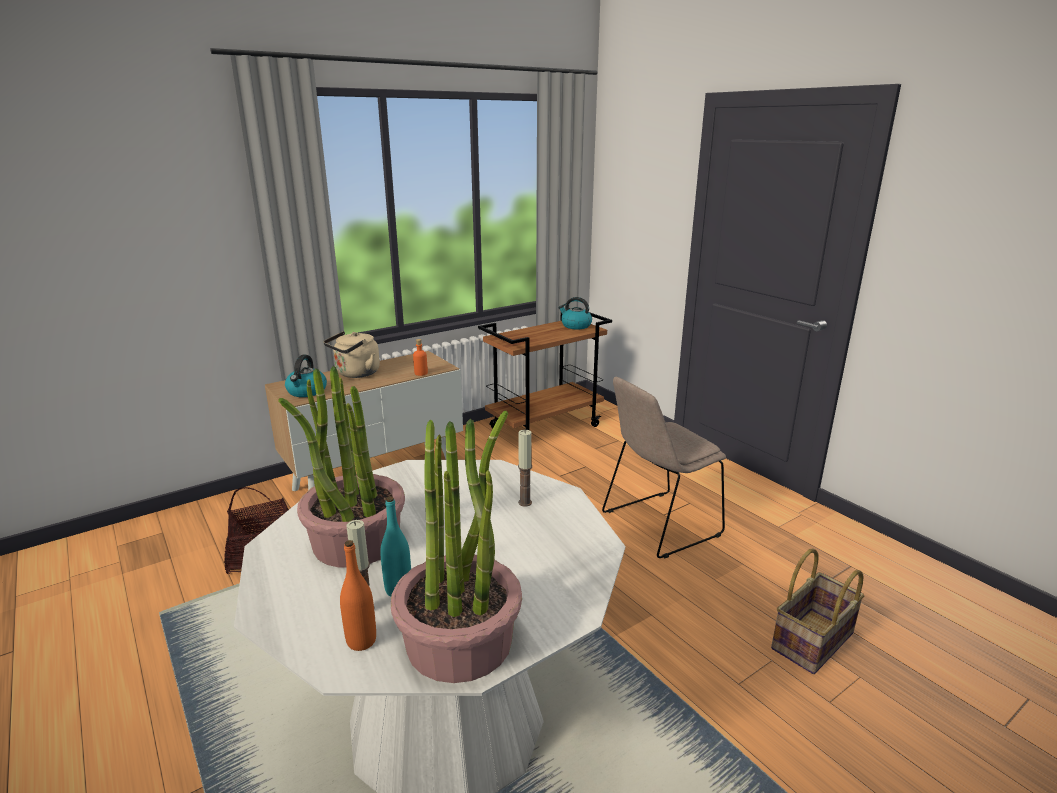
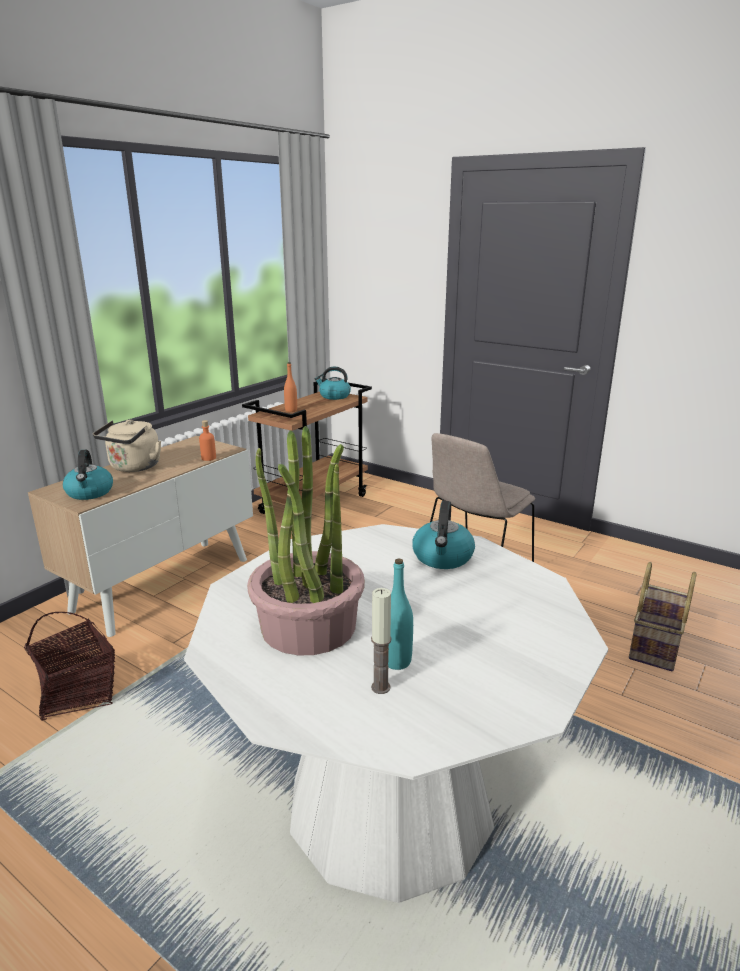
camera: 20 degrees left, 0 degrees up
orange bottle [340,540,376,651] -> orange bottle moved to [284,362,297,412]
potted plant [391,411,522,683] -> none
candle [518,430,532,507] -> kettle [412,501,475,569]

